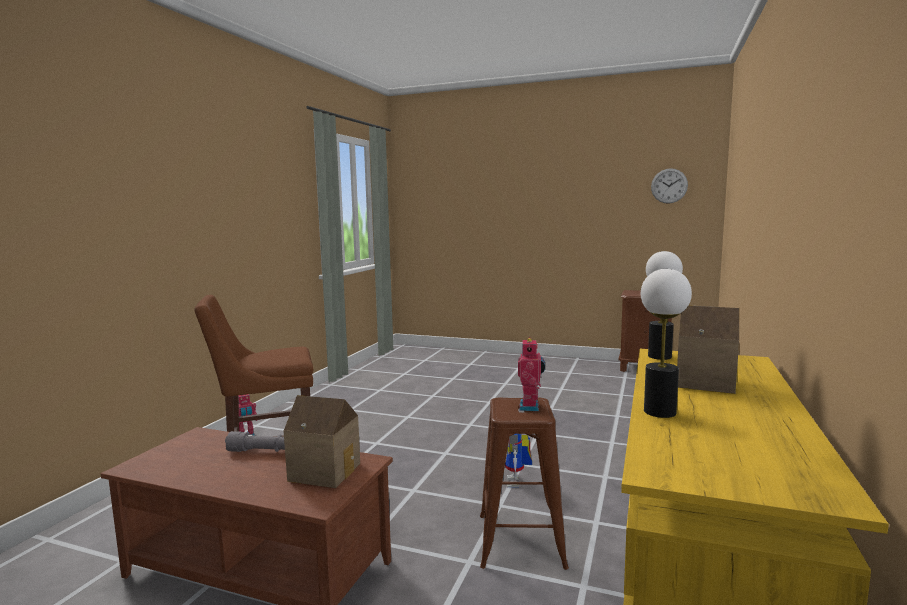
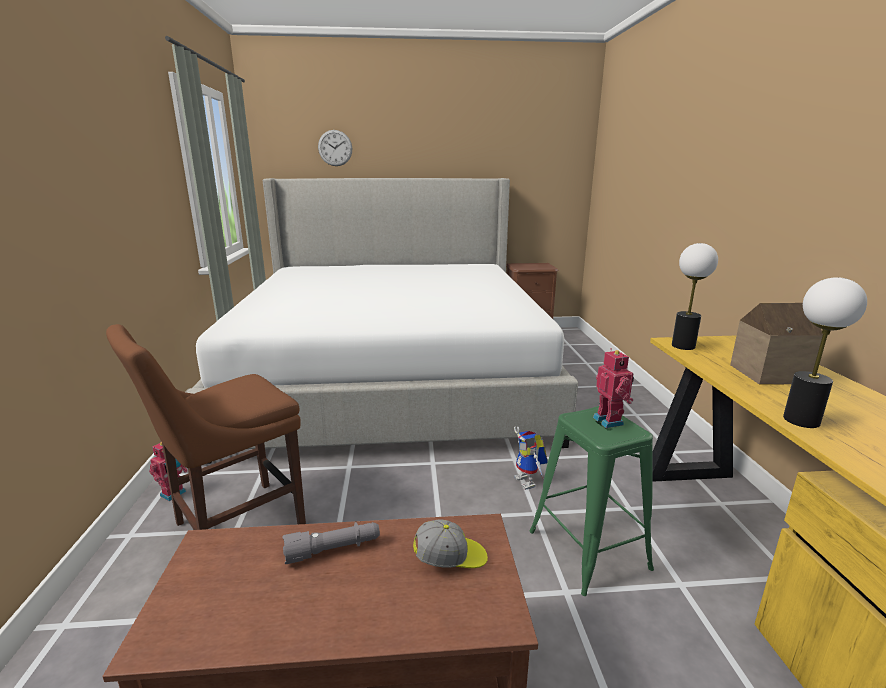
camera: 25 degrees left, 10 degrees up
toy house [284,395,360,488] -> cap [413,520,488,568]
brown stool [480,398,569,570] -> green stool [529,406,654,596]
wall clock [651,168,688,204] -> wall clock moved to [318,130,352,166]
none -> bed [186,178,578,464]

